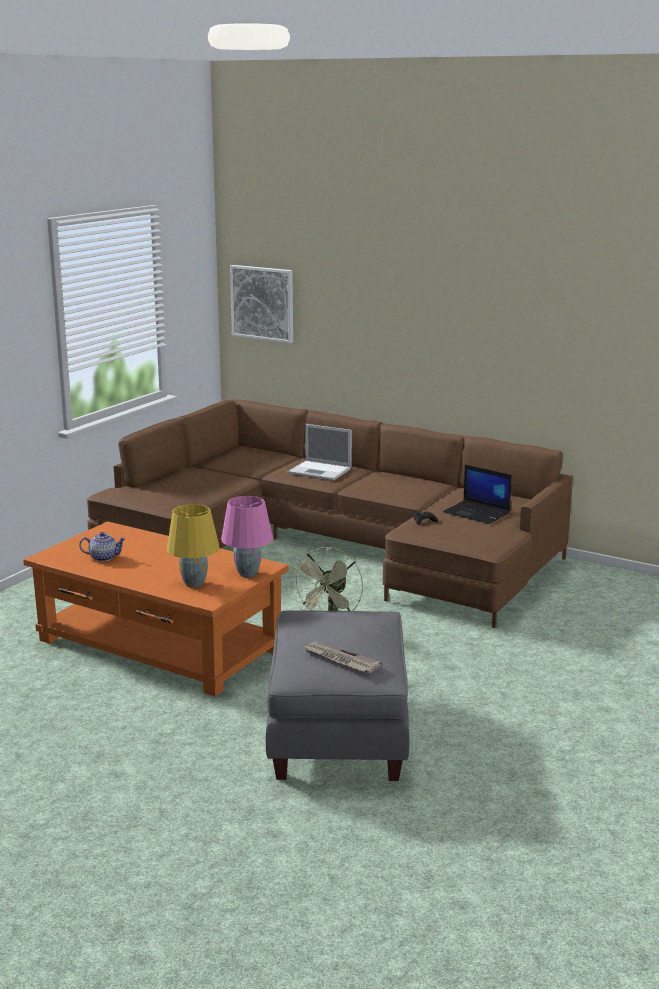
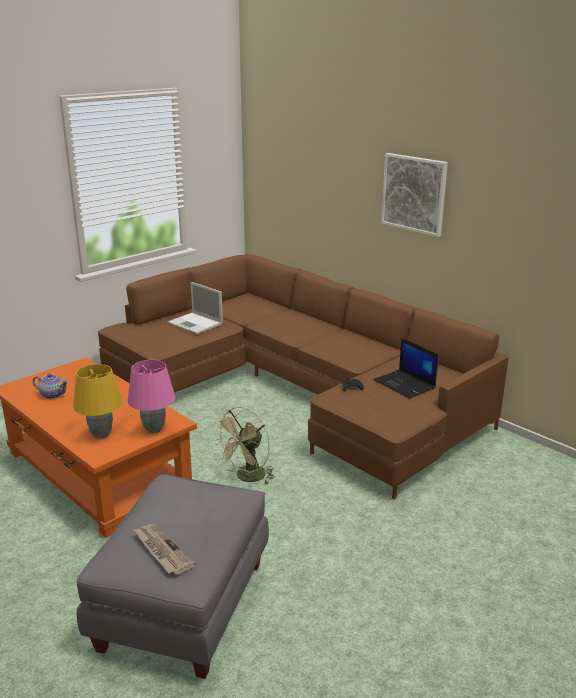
camera: 15 degrees right, 5 degrees up
picture [230,265,293,343] -> picture moved to [381,153,448,237]
laptop [288,424,352,480] -> laptop moved to [168,282,223,334]

